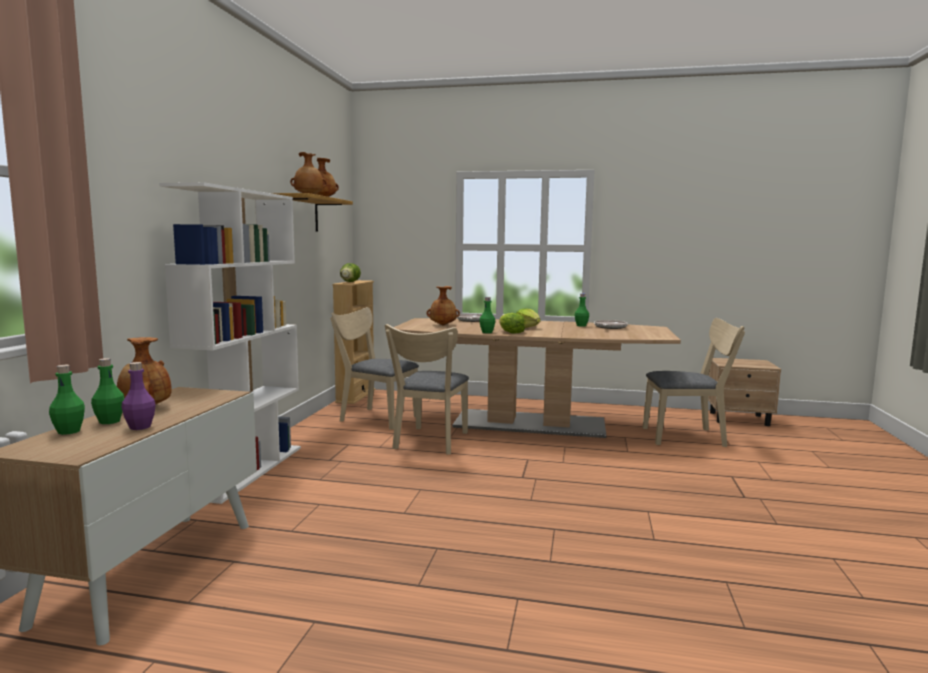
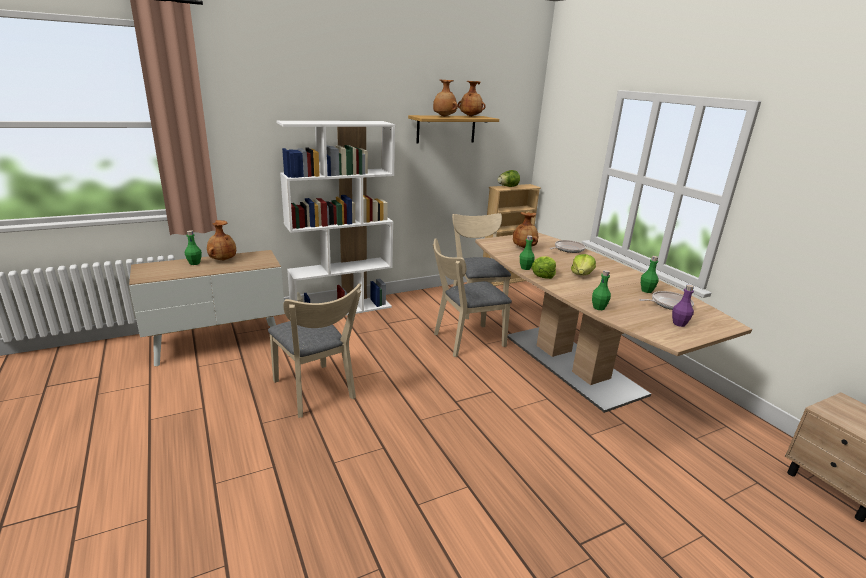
camera: 50 degrees right, 15 degrees up
green bottle [49,365,85,435] -> green bottle moved to [592,270,611,310]
purple bottle [121,362,156,430] -> purple bottle moved to [672,284,694,327]
beige chair [642,318,745,447] -> beige chair moved to [268,283,361,418]

